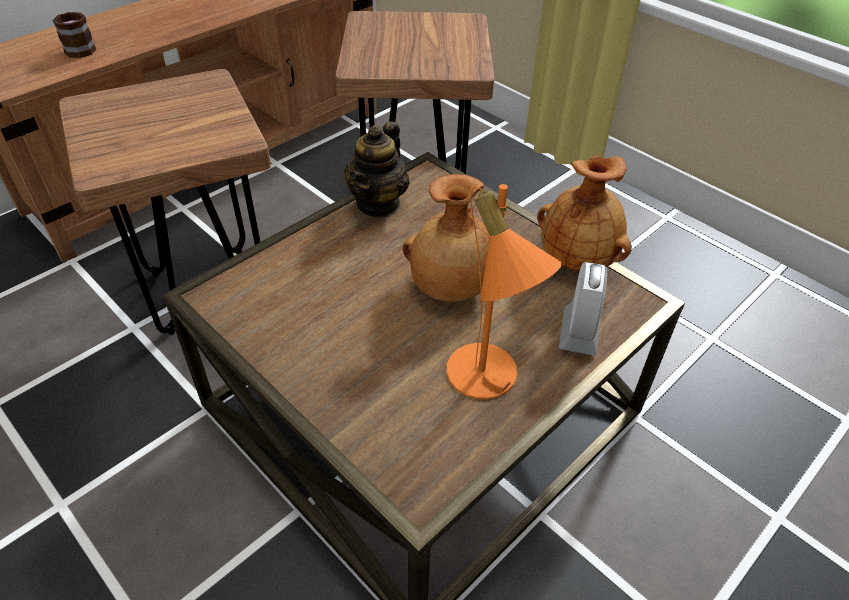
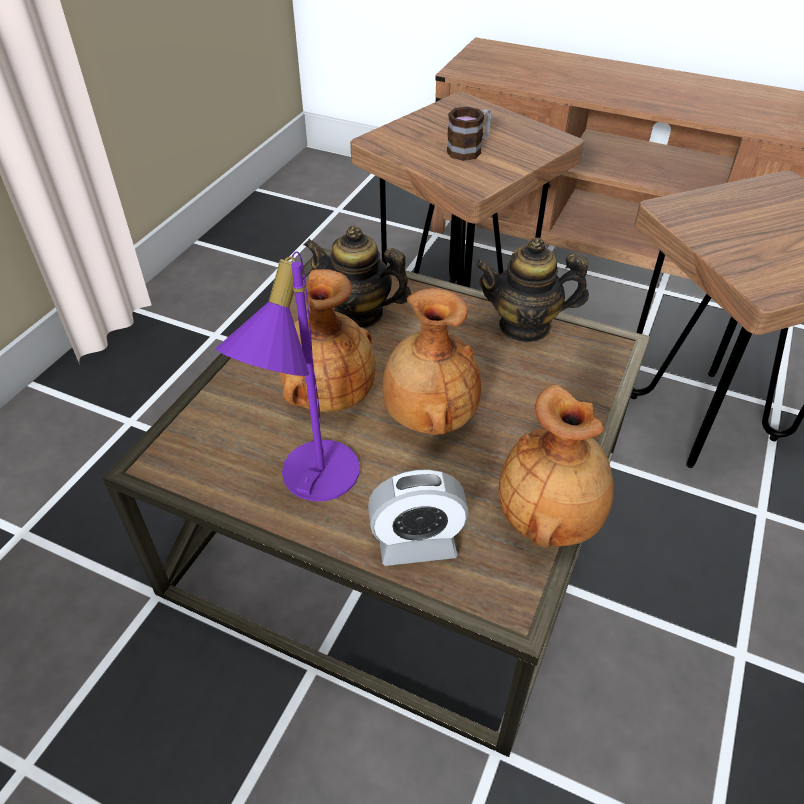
camera: 70 degrees right, 0 degrees up
mug [52,11,96,58] -> mug moved to [446,107,491,161]
orange table lamp [447,184,562,400] -> purple table lamp [215,251,360,501]
none -> brown vase [279,269,376,412]
none -> teapot [304,226,412,328]

